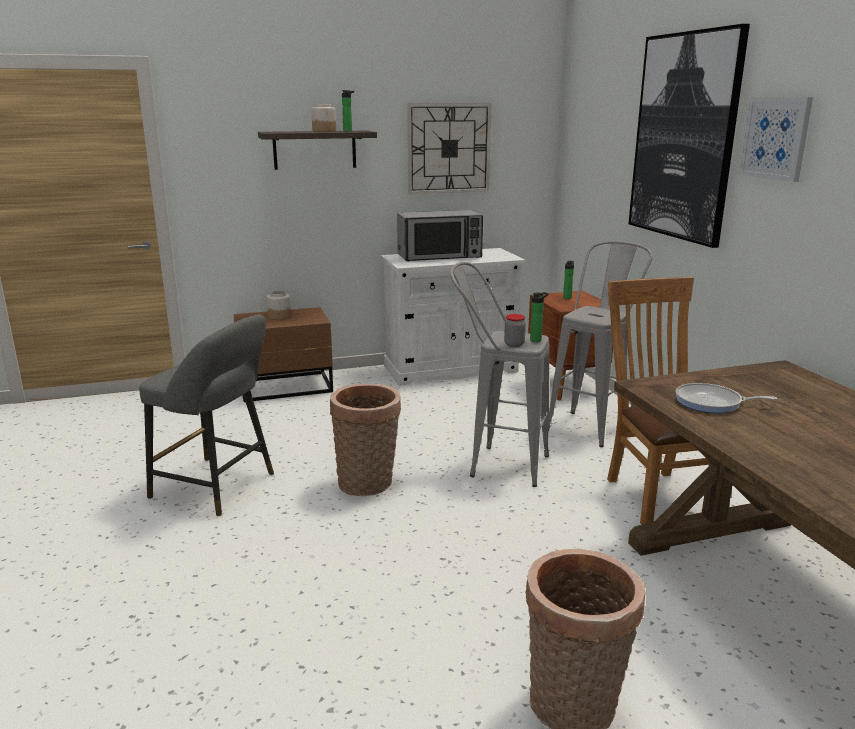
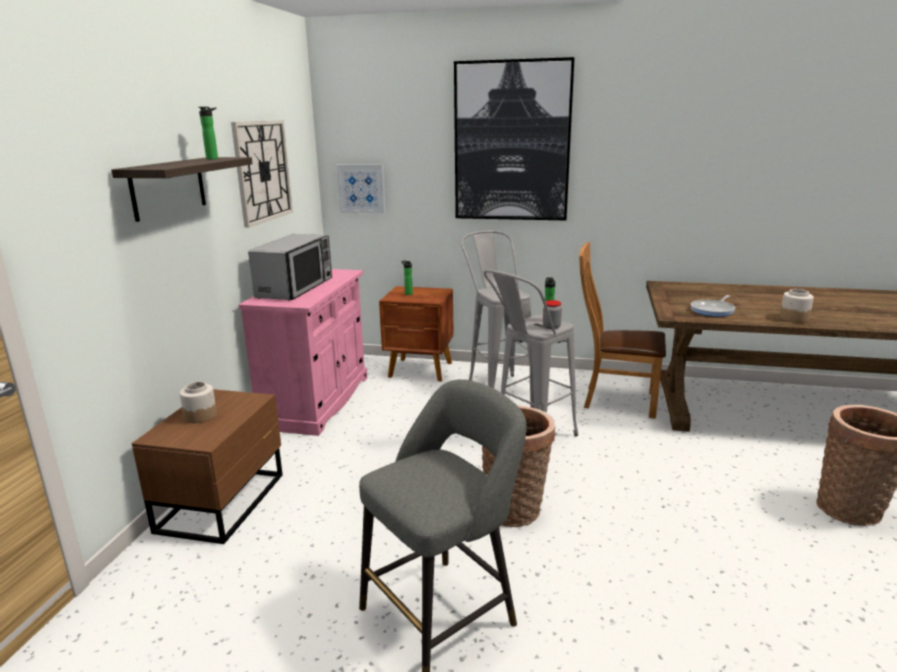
camera: 60 degrees left, 0 degrees up
jar [311,104,336,132] -> jar moved to [780,289,814,323]
white cabinet [381,248,525,386] -> pink cabinet [238,269,367,436]
picture [739,97,813,182] -> picture moved to [337,165,385,213]

